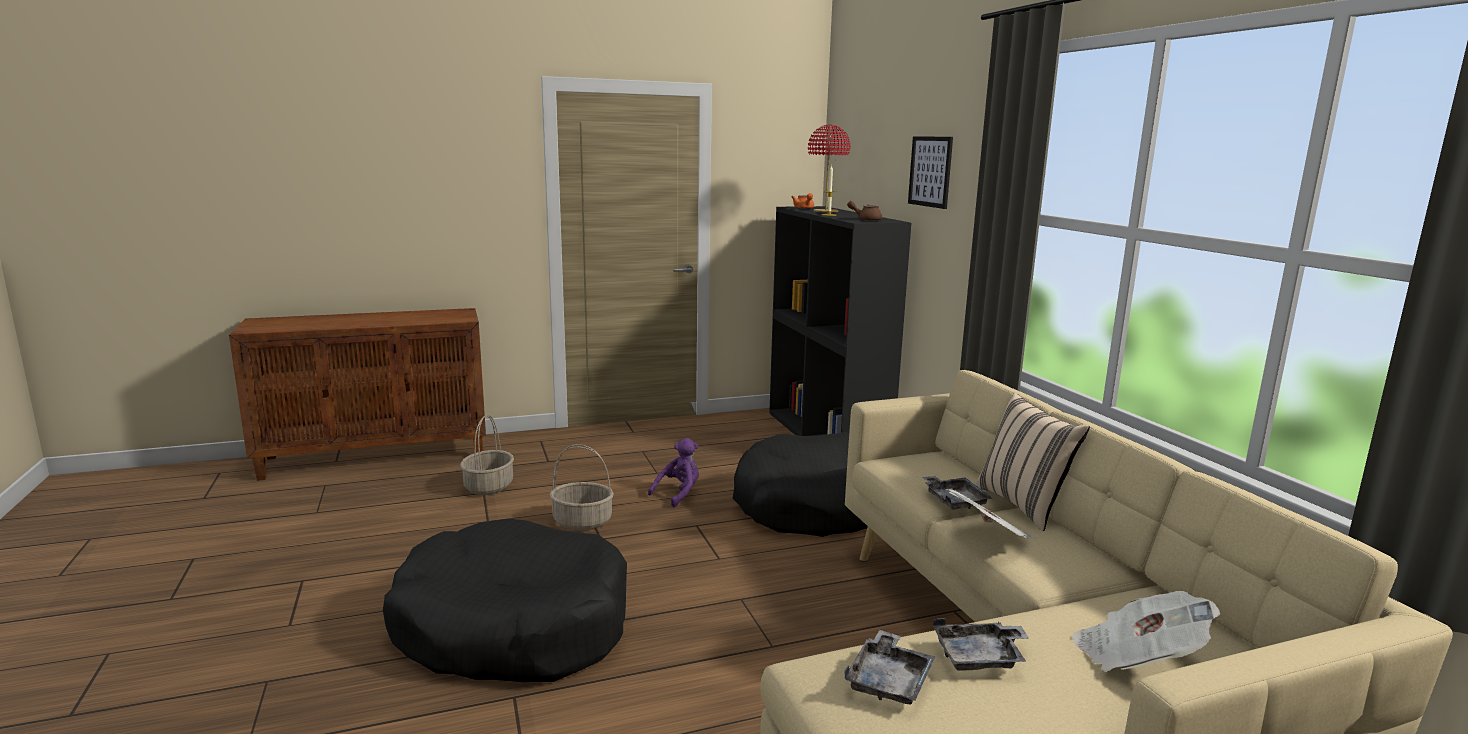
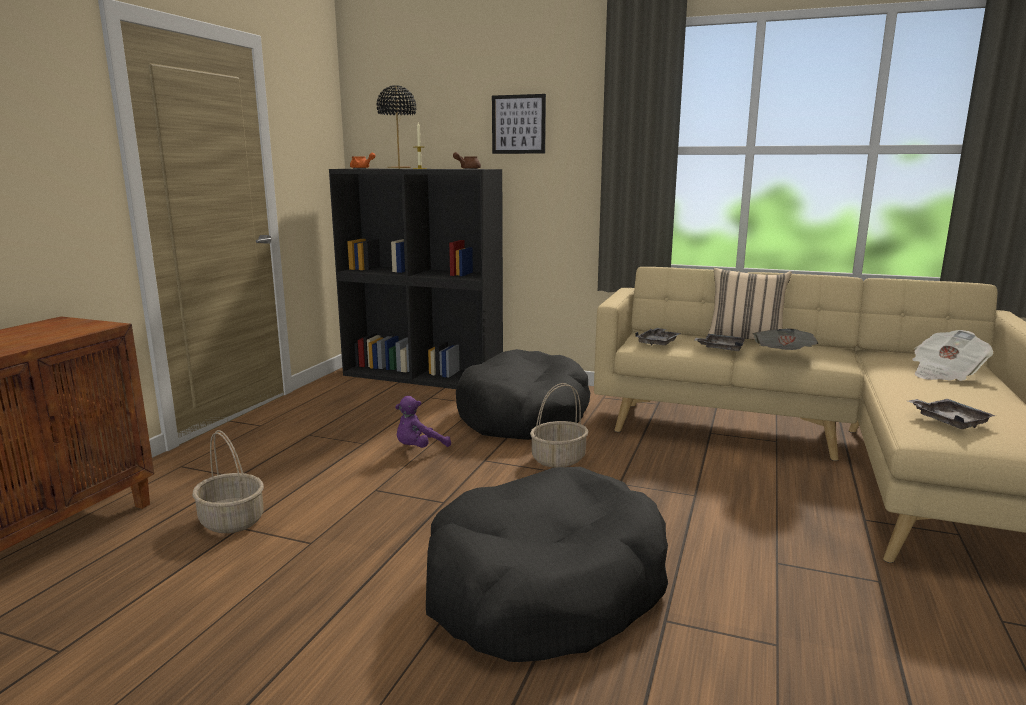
camera: 50 degrees left, 0 degrees up
basket [550,444,614,530] -> basket moved to [530,383,588,468]
purple plush toy [648,438,699,507] -> purple plush toy turned 120 degrees counterclockwise [395,396,451,448]
red table lamp [808,125,850,212] -> black table lamp [376,85,417,169]
grey tray [933,618,1029,671] -> grey tray moved to [635,328,681,346]

